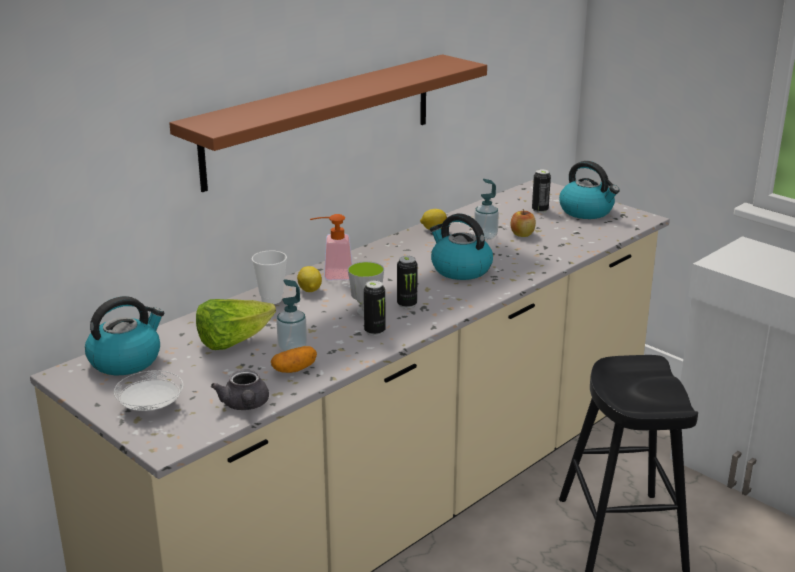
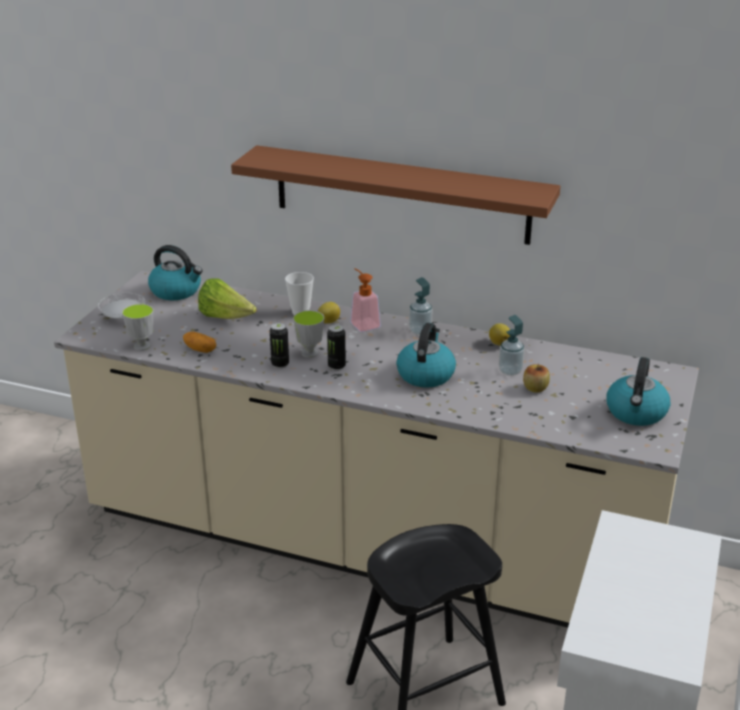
camera: 65 degrees right, 5 degrees up
grey teapot [211,370,269,410] -> cup [122,304,154,351]
soap dispenser [276,279,307,352] -> soap dispenser moved to [409,277,433,335]
can [532,169,551,213] -> none

